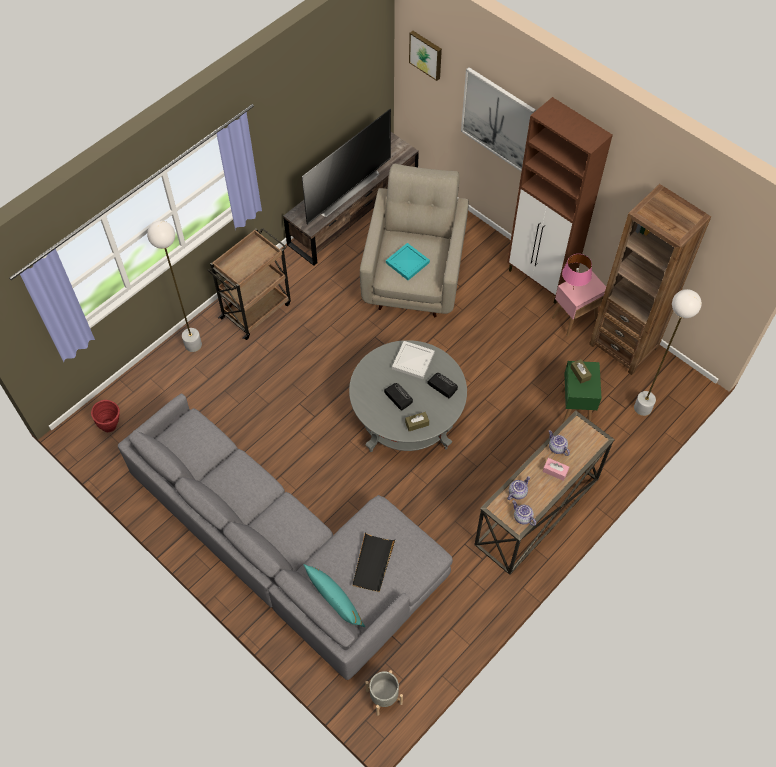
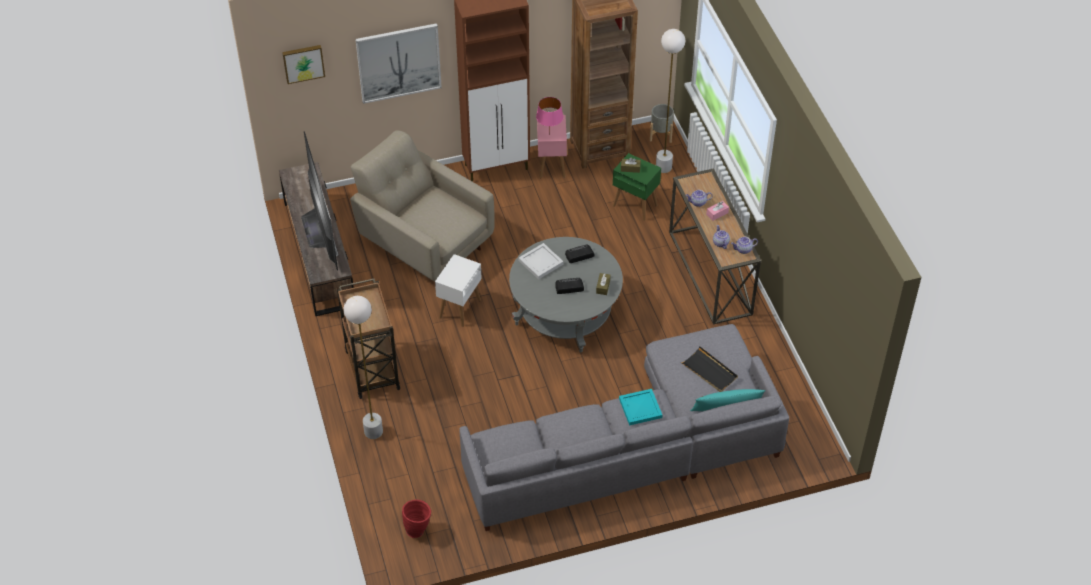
camera: 60 degrees left, 10 degrees down
grey planter [365,670,403,716] -> grey planter moved to [650,104,674,143]
turquoise tray [386,243,430,280] -> turquoise tray moved to [619,389,662,426]
none -> white side table [435,254,482,327]

